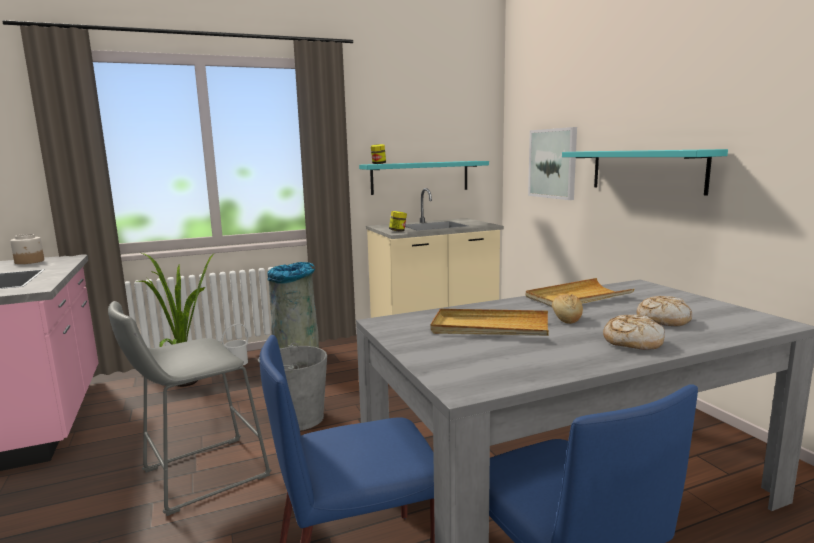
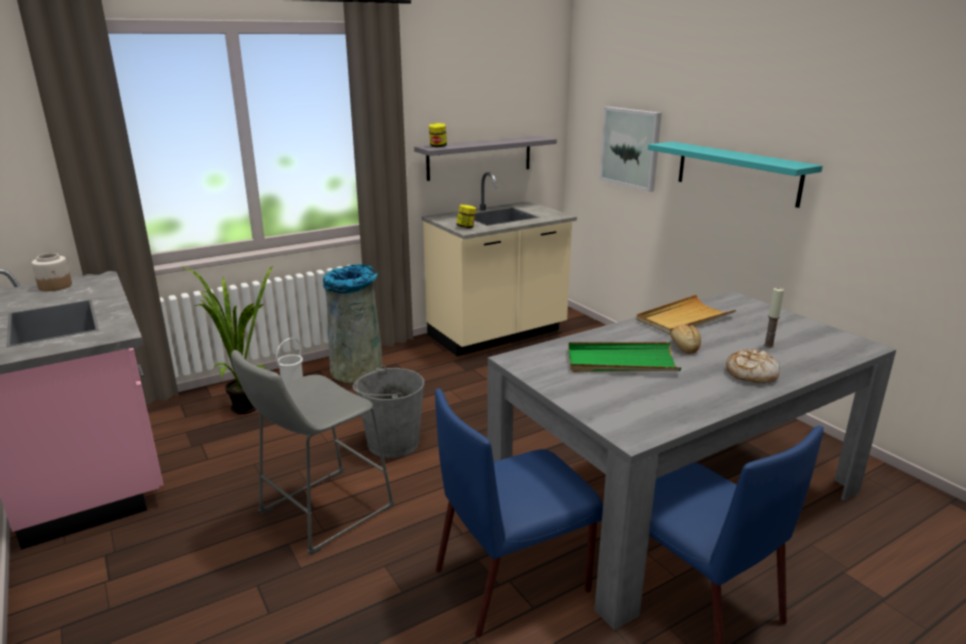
camera: 10 degrees left, 10 degrees up
turquoise shelf [359,161,489,195] -> grey shelf [414,136,557,181]
beige tray [431,309,549,336] -> green tray [568,342,681,372]
bread [637,296,692,326] -> candle [763,288,784,348]

